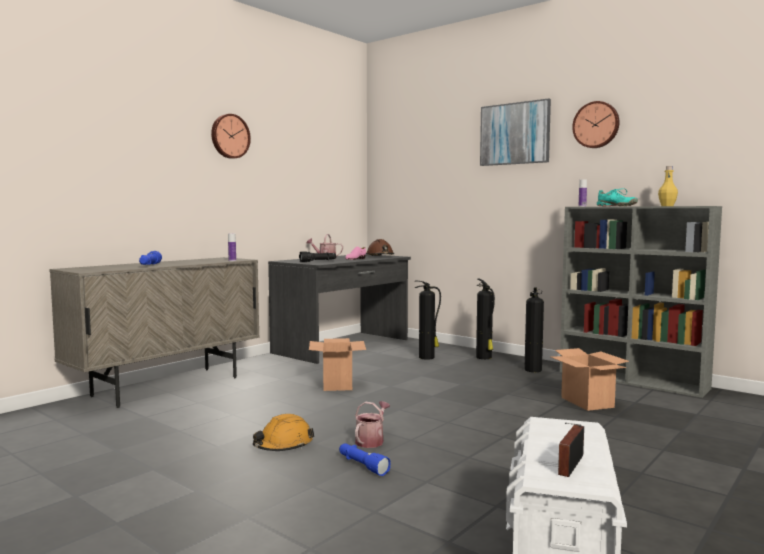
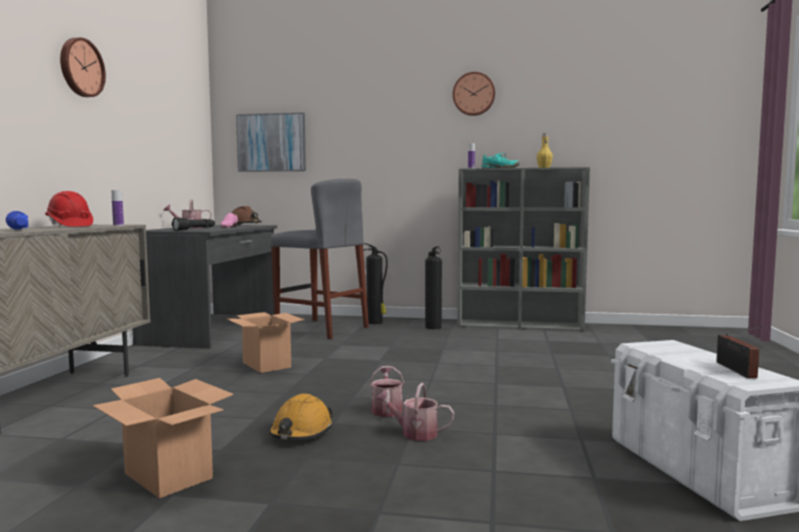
camera: 30 degrees left, 0 degrees up
blue flashlight [339,443,390,476] -> watering can [375,383,454,441]
fire extinguisher [415,281,441,360] -> grey stool [270,179,369,339]
picture [480,98,551,166] -> picture moved to [236,113,306,172]
cardboard box [551,348,629,411] -> cardboard box moved to [93,378,234,498]
none -> red hard hat [45,191,93,227]

